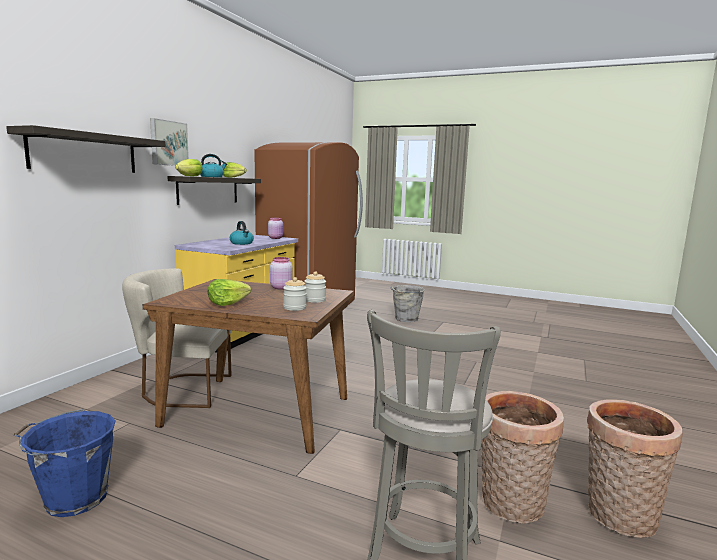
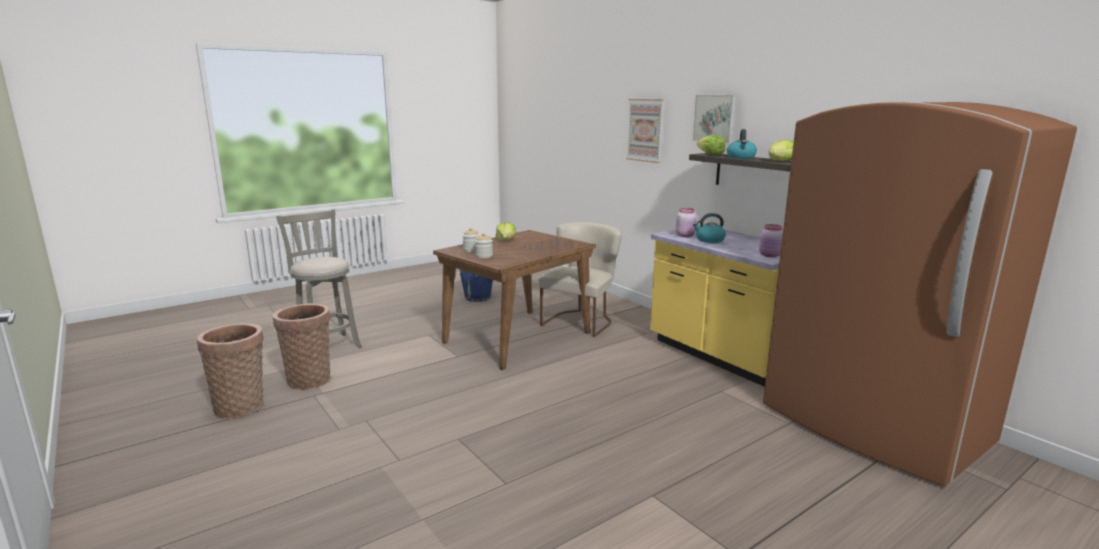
camera: 120 degrees right, 5 degrees up
shelf [6,125,166,173] -> picture [626,99,664,163]
pink jar [270,257,293,290] -> pink jar moved to [675,208,697,237]
grey bucket [390,285,425,322] -> none

